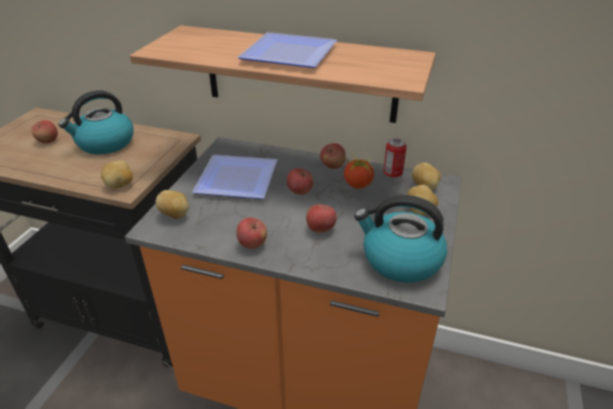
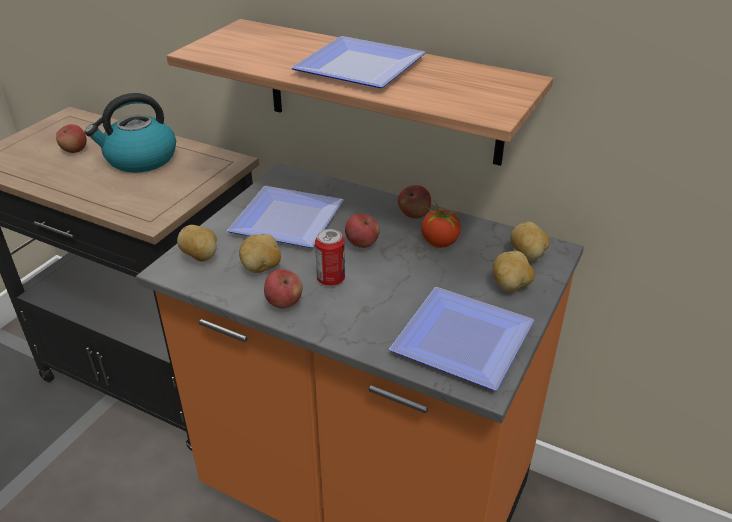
camera: 10 degrees right, 0 degrees up
potato [101,161,133,189] -> potato moved to [239,234,281,273]
apple [306,204,337,233] -> none
kettle [354,195,447,283] -> plate [389,287,534,390]
can [383,138,407,178] -> can moved to [315,229,345,286]

